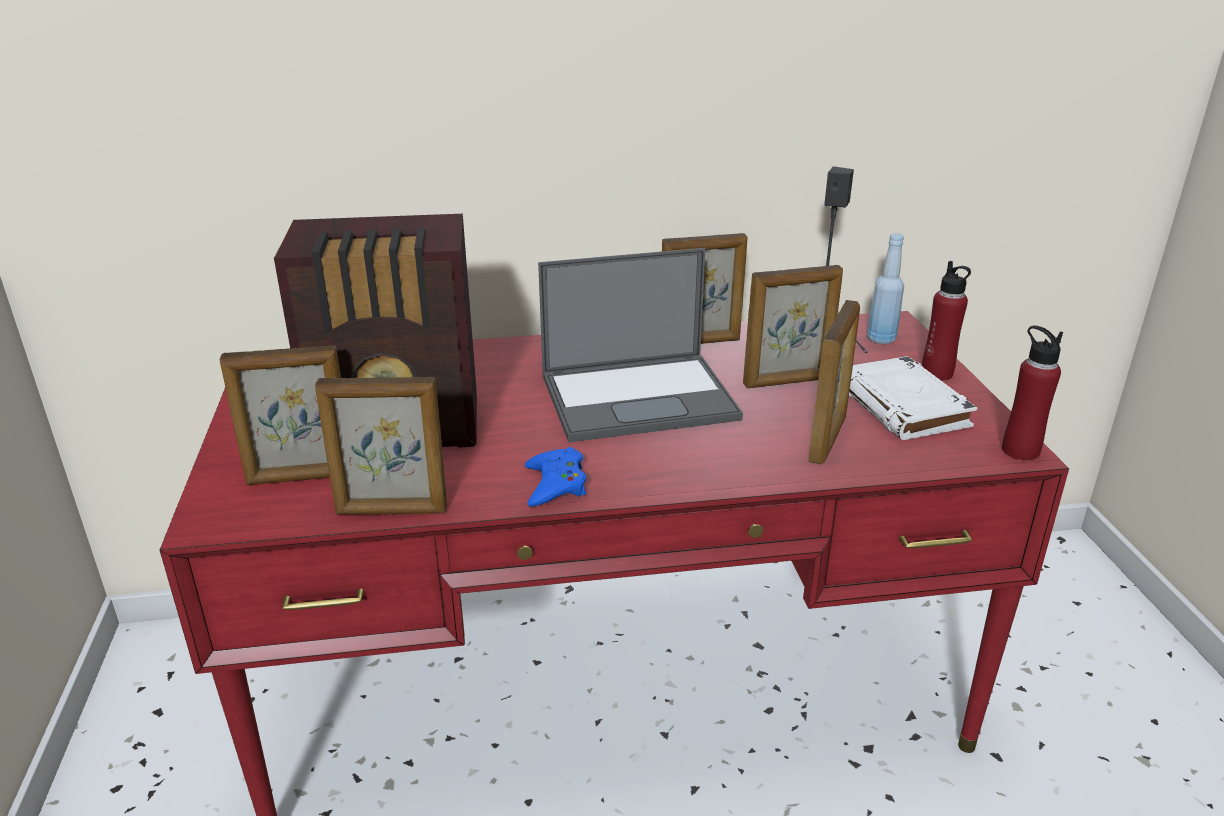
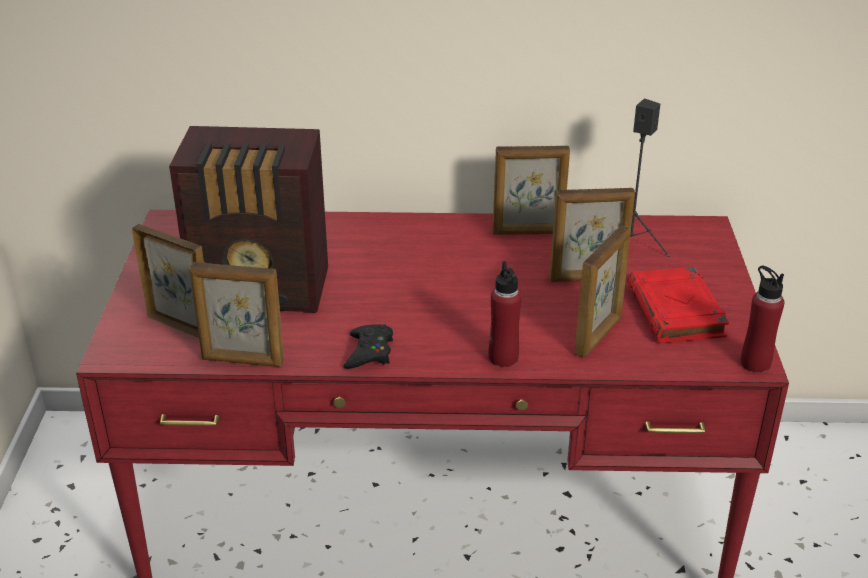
camera: 10 degrees right, 5 degrees up
picture frame [219,345,341,485] -> picture frame turned 150 degrees counterclockwise [132,224,204,338]
blue game controller [525,447,586,507] -> black game controller [343,324,393,369]
laptop [538,248,743,443] -> none
white book [849,356,977,440] -> red book [627,267,729,343]
blue bottle [867,233,904,344] -> none
red bottle [922,261,971,381] -> red bottle moved to [489,261,522,367]

